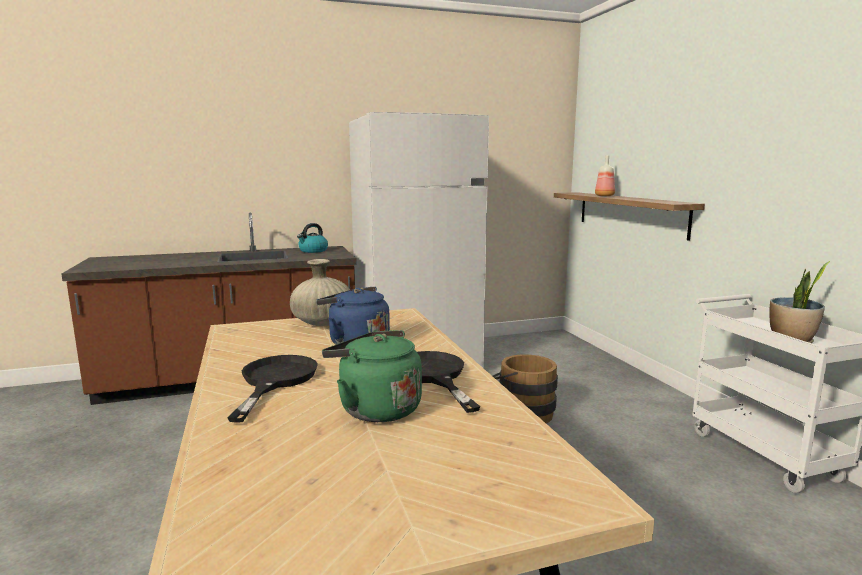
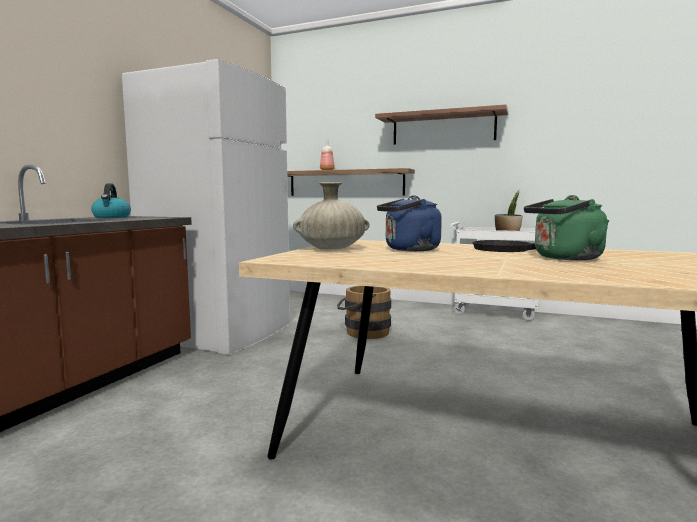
camera: 50 degrees left, 5 degrees down
black frying pan [227,355,318,423] -> none
none -> shelf [375,104,509,145]

